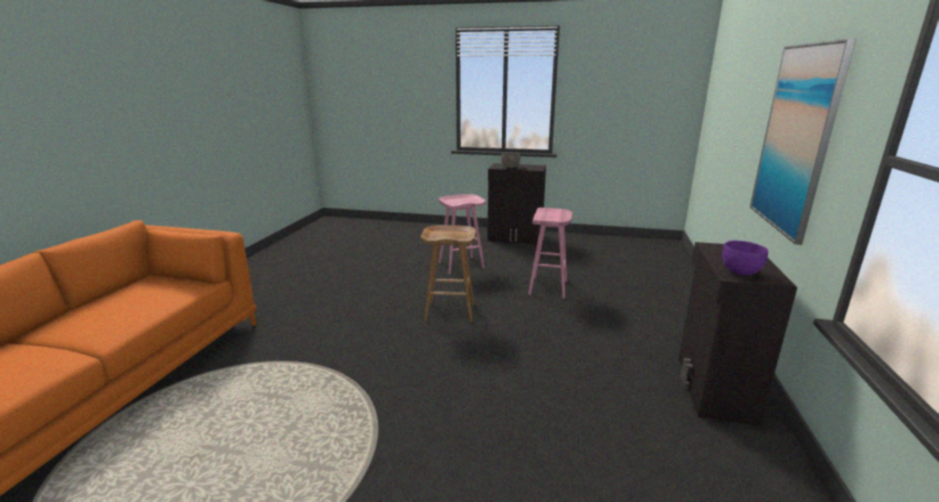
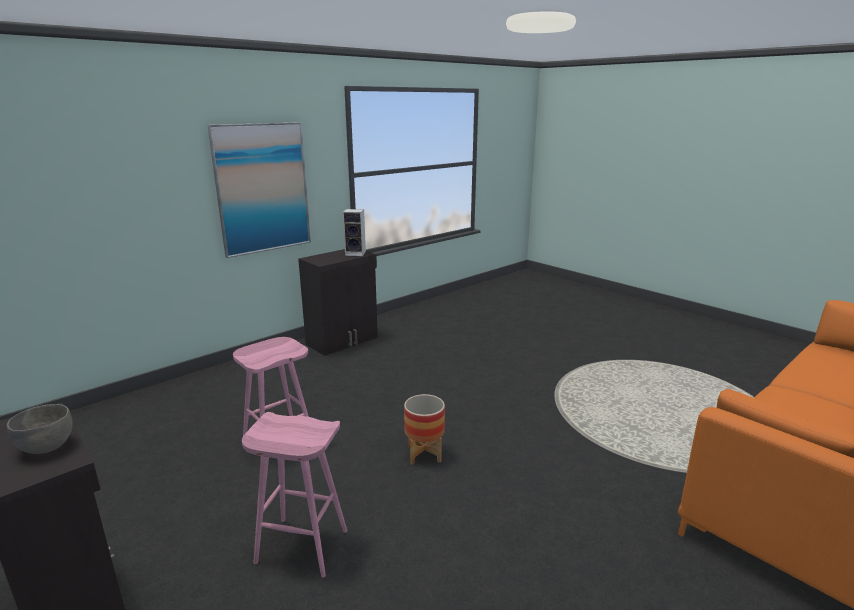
camera: 145 degrees left, 0 degrees up
brown stool [421,225,476,322] -> planter [404,394,445,465]
purple bowl [722,241,768,275] -> speaker [343,209,366,256]

